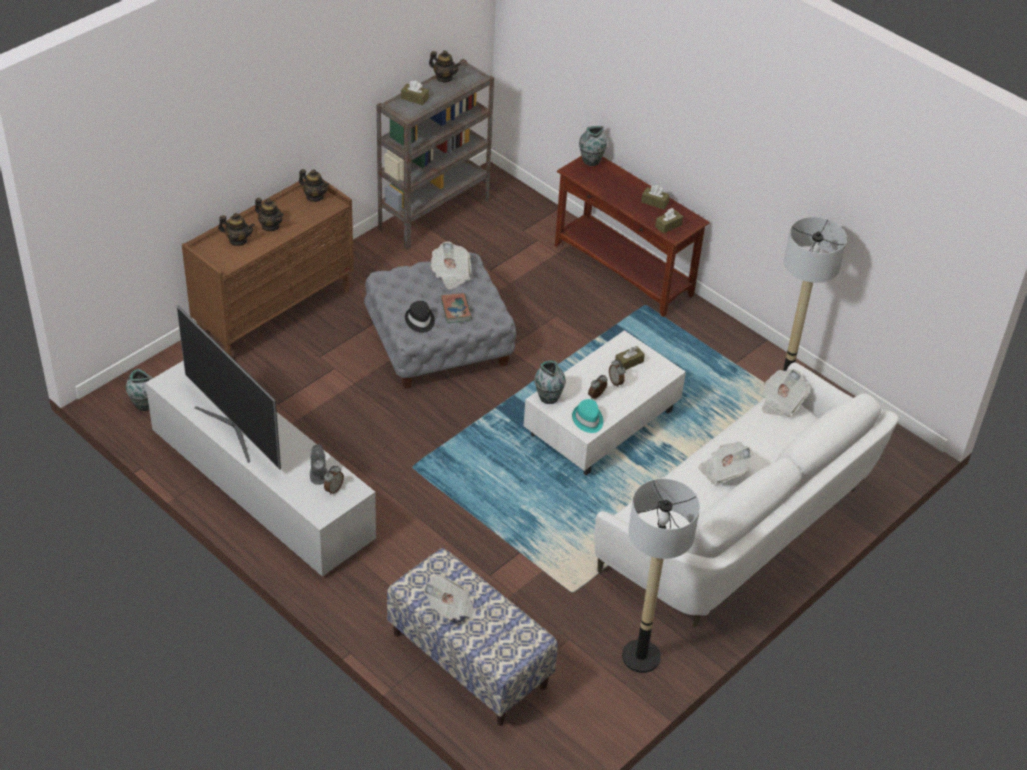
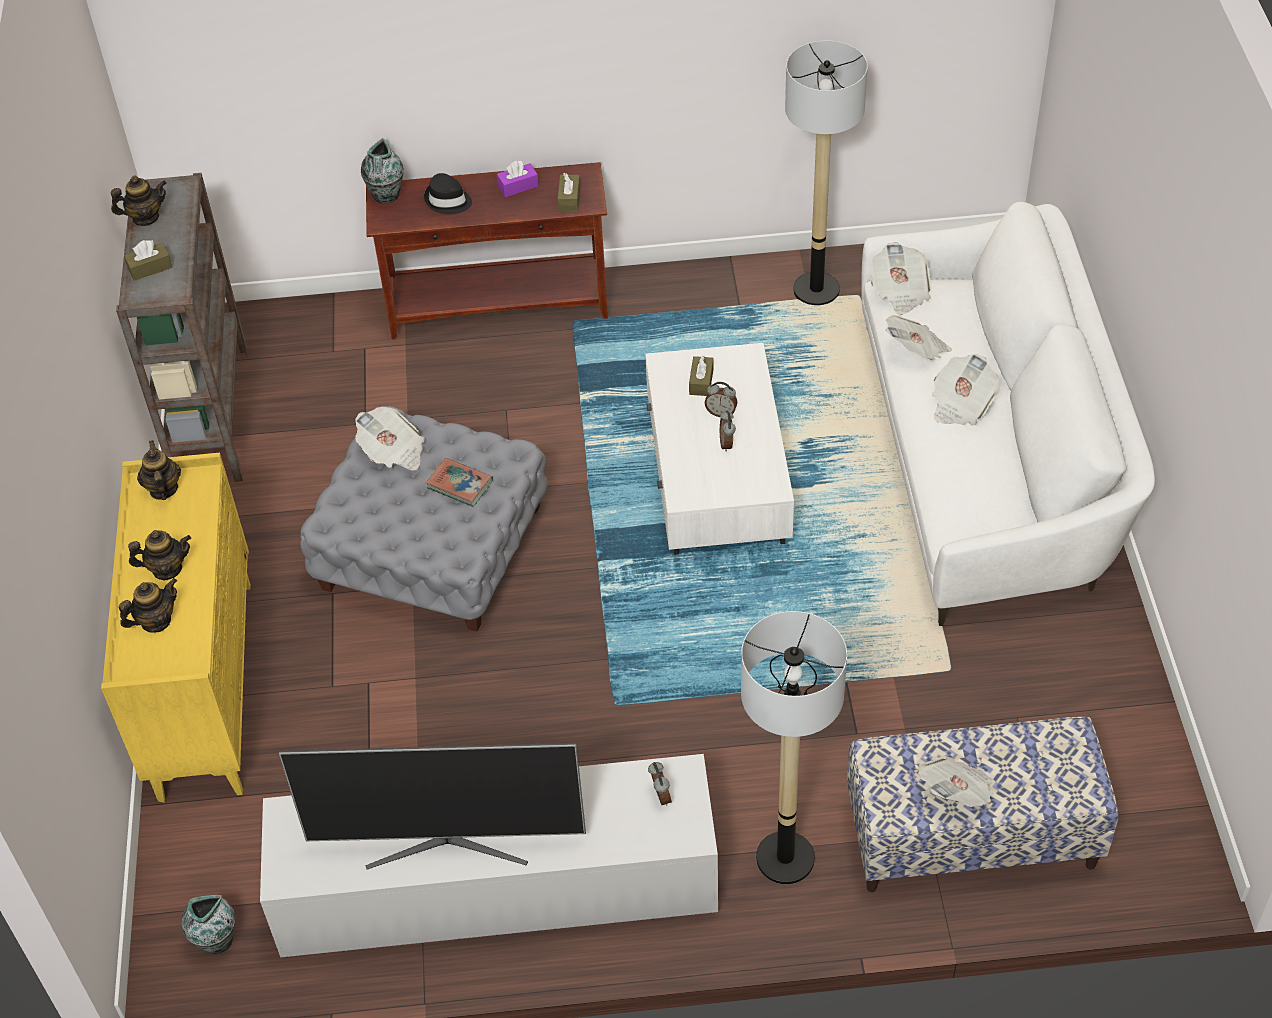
camera: 45 degrees left, 5 degrees up
brown cabinet [182,178,354,357] -> yellow cabinet [101,453,251,803]
teapot [299,169,329,202] -> teapot turned 90 degrees counterclockwise [137,440,181,500]
grey speaker [310,444,328,485] -> none
black hat [405,301,435,333] -> black hat moved to [424,173,472,214]
vase [534,360,566,404] -> none
turquoise hat [572,399,603,433] -> none
floor lamp [622,479,700,673] -> floor lamp moved to [741,611,847,884]
brown tissue box [641,185,670,210] -> purple tissue box [497,161,539,197]
none -> newspaper [885,315,952,360]

